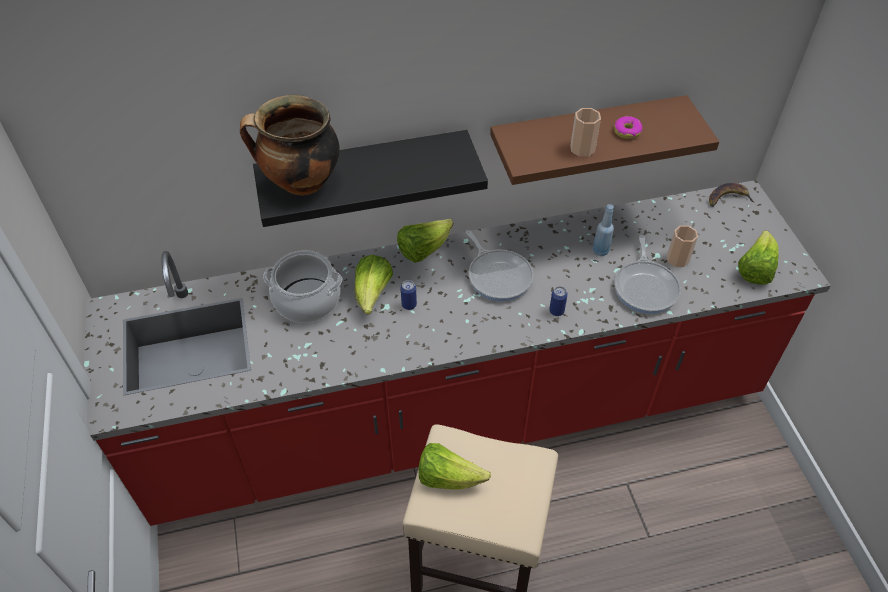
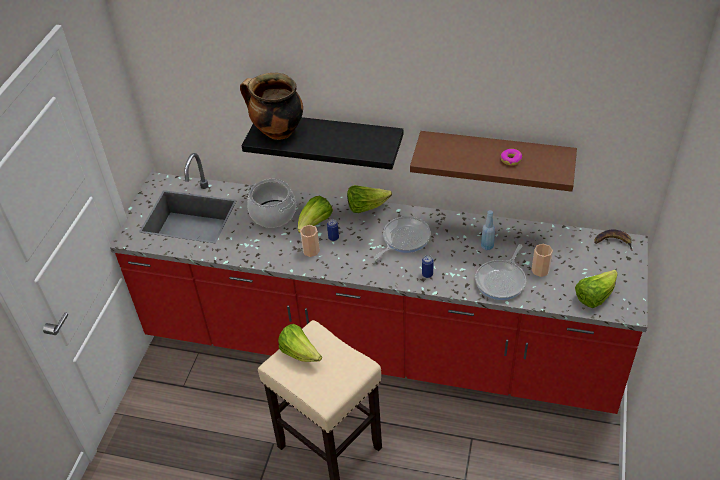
camera: 30 degrees right, 5 degrees down
frying pan [466,230,533,302] -> frying pan turned 135 degrees counterclockwise [374,216,431,260]
cup [570,108,601,157] -> cup moved to [300,225,320,257]

